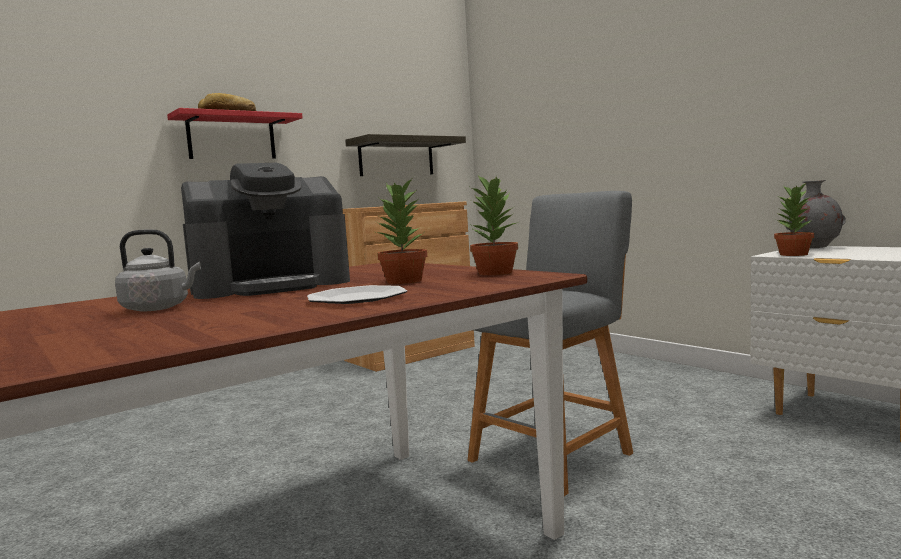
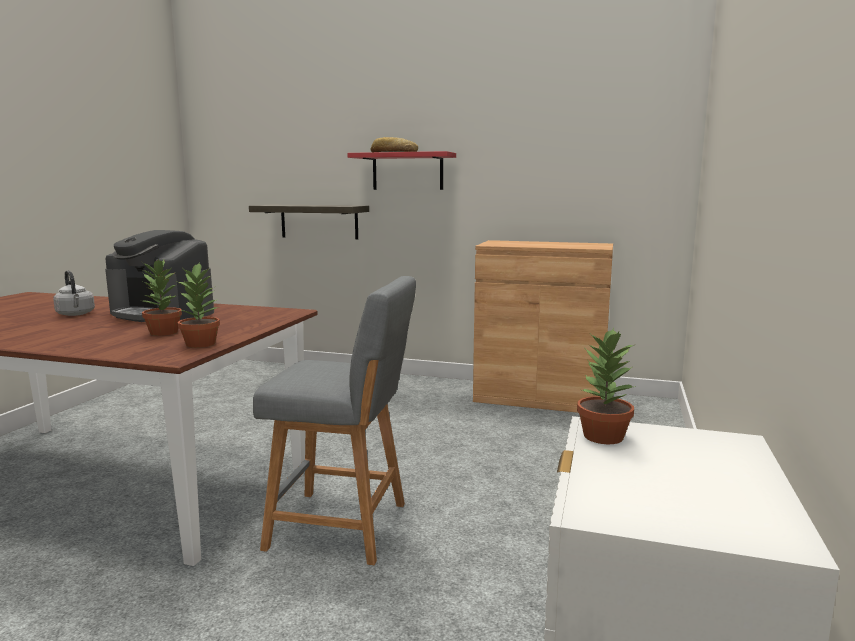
camera: 55 degrees right, 5 degrees up
plate [307,285,407,304] -> none
shelf [345,134,466,176] -> shelf moved to [249,205,369,239]
grey vase [785,180,846,248] -> none

